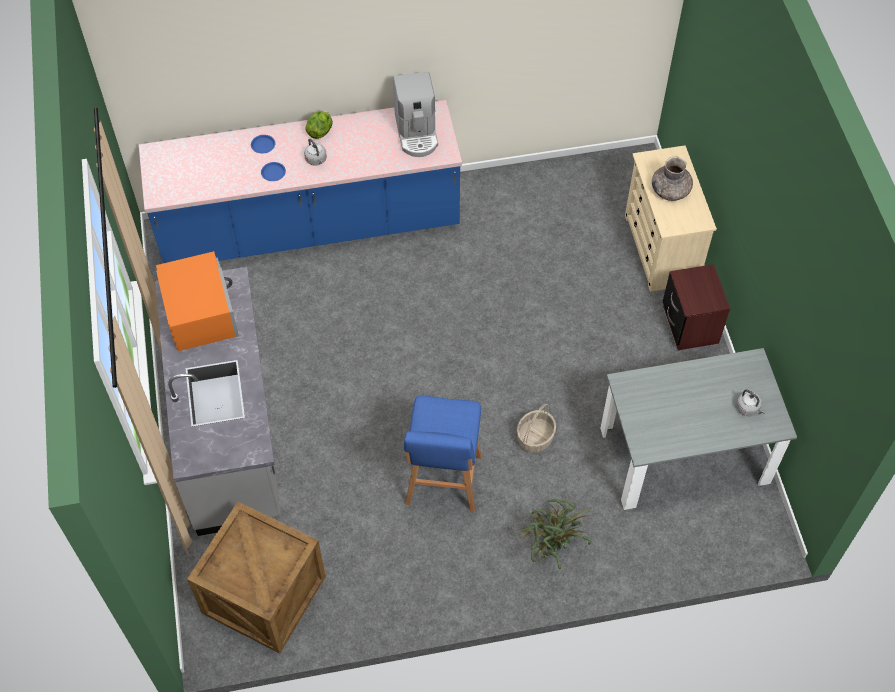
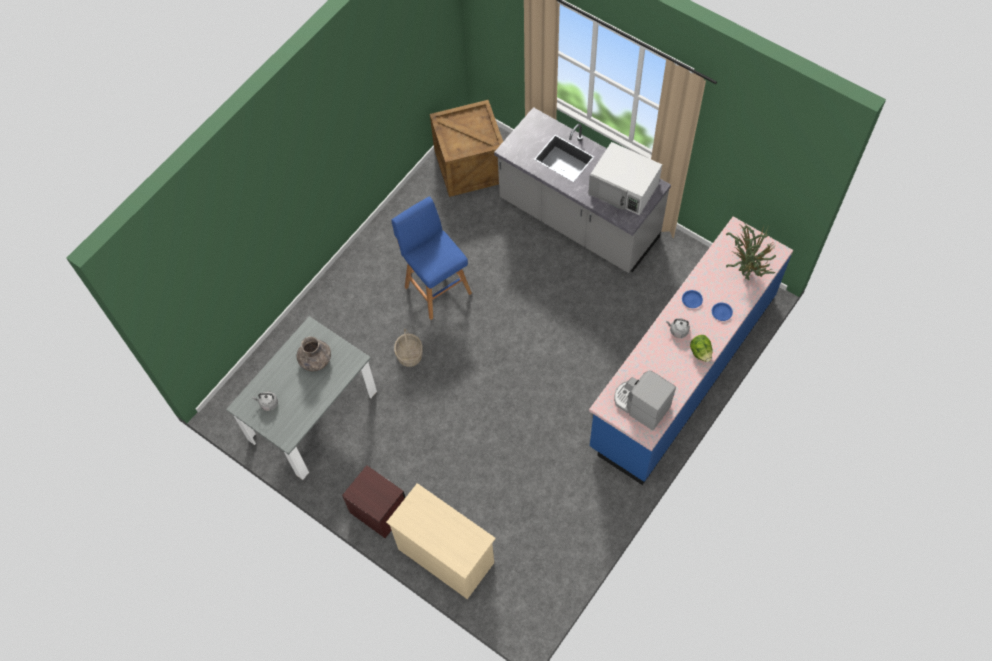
camera: 140 degrees right, 5 degrees up
orange microwave [156,251,239,351] -> white microwave [588,142,662,215]
potted plant [515,499,592,569] -> potted plant moved to [726,221,776,280]
grey vase [652,157,693,201] -> grey vase moved to [297,336,331,371]

